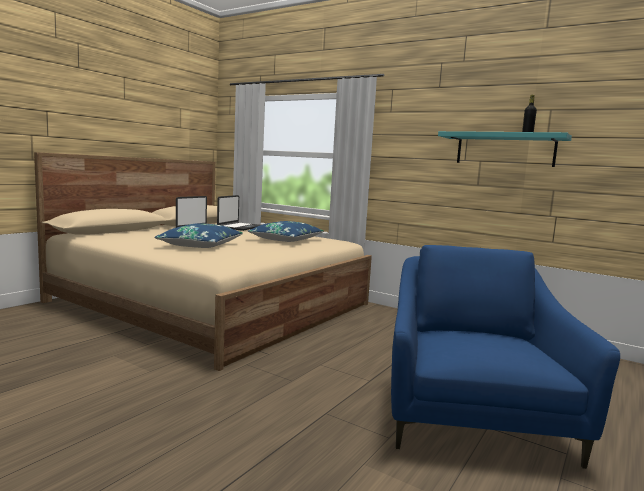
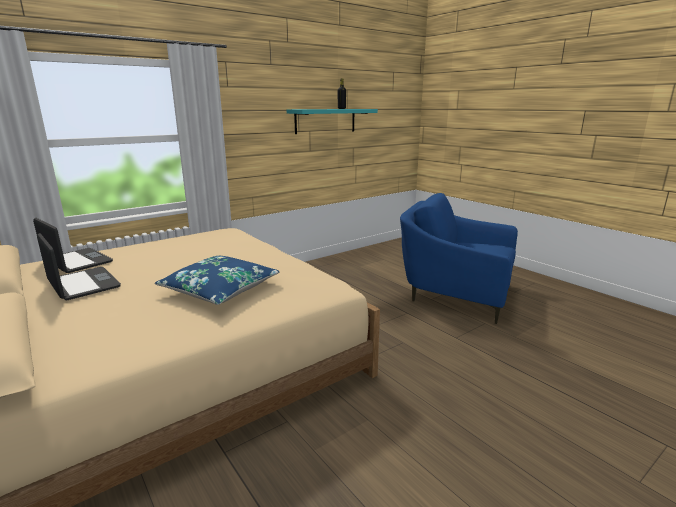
camera: 70 degrees left, 10 degrees up
blue pillow [248,221,324,242] -> none

